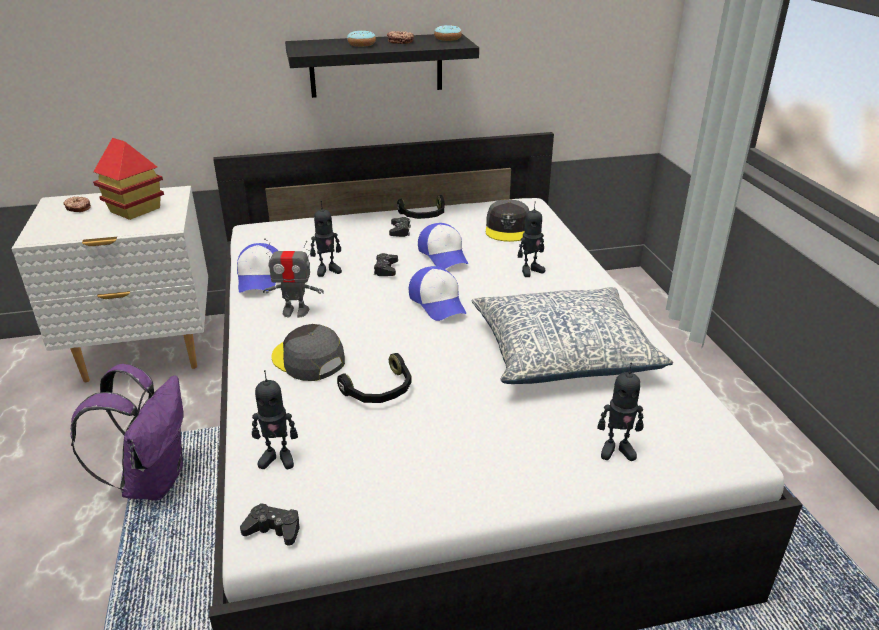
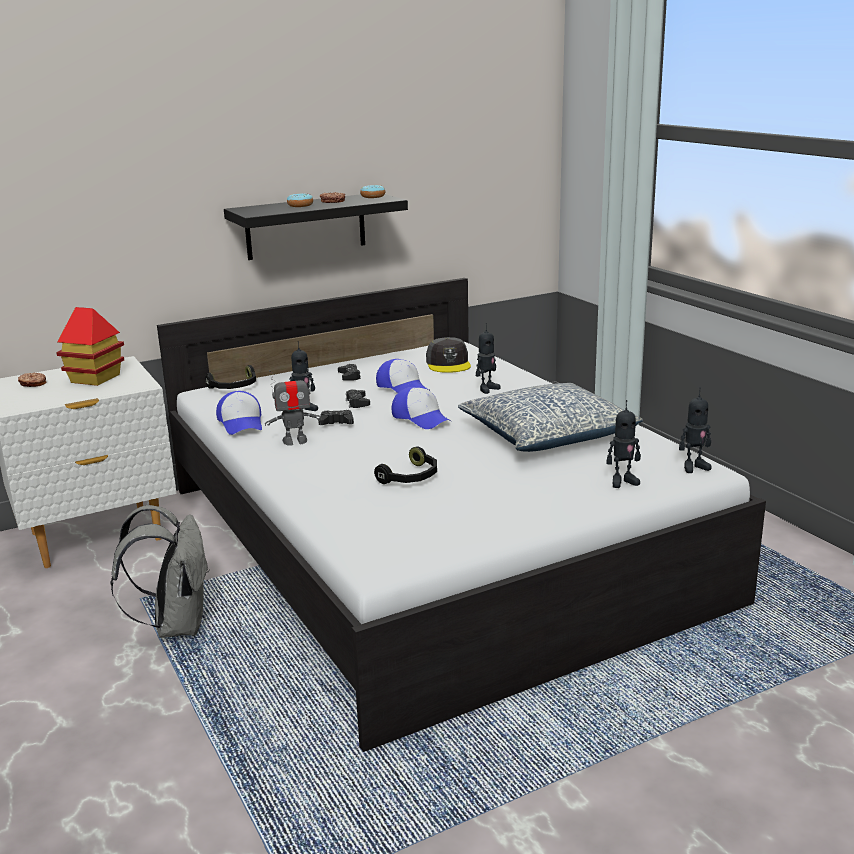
camera: 15 degrees left, 10 degrees down
purple backpack [71,364,183,501] -> grey backpack [110,505,210,638]
black game controller [240,503,300,545] -> black game controller moved to [318,410,354,425]
toy robot [252,370,298,469] -> toy robot moved to [679,387,712,473]
grey cap [272,324,345,381] -> none
black headphones [397,195,445,219] -> black headphones moved to [205,365,256,389]

